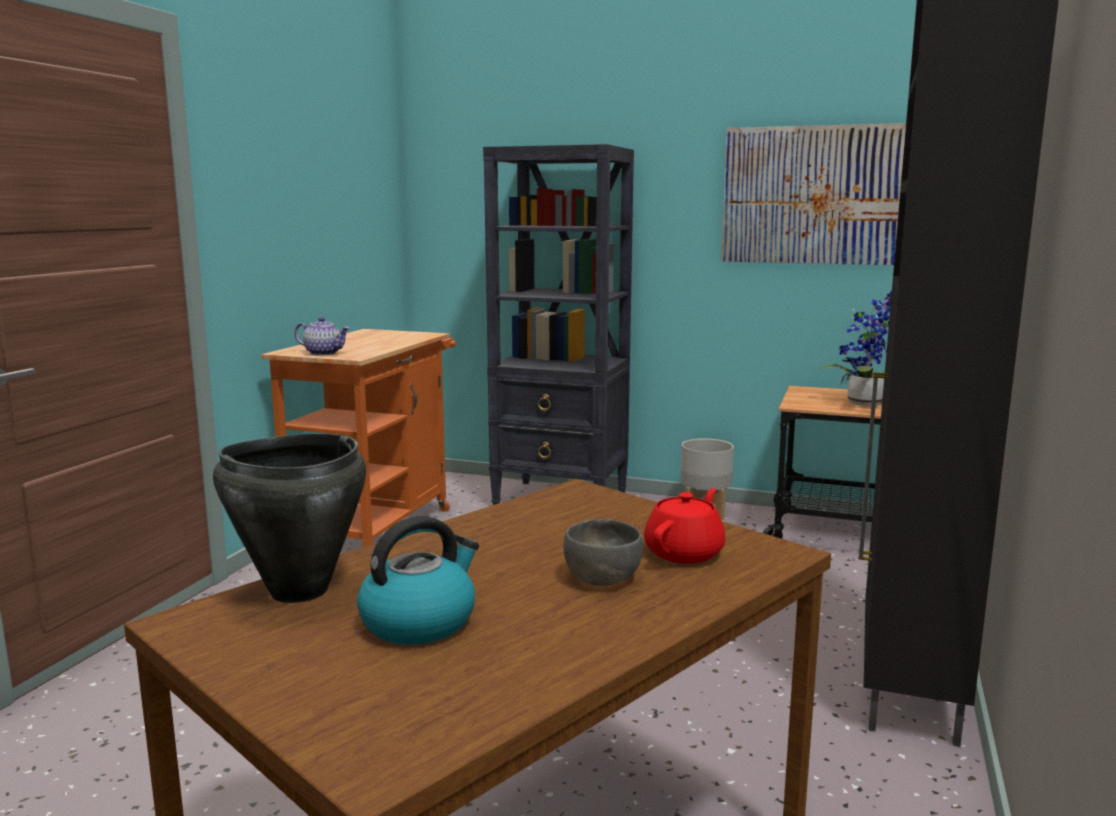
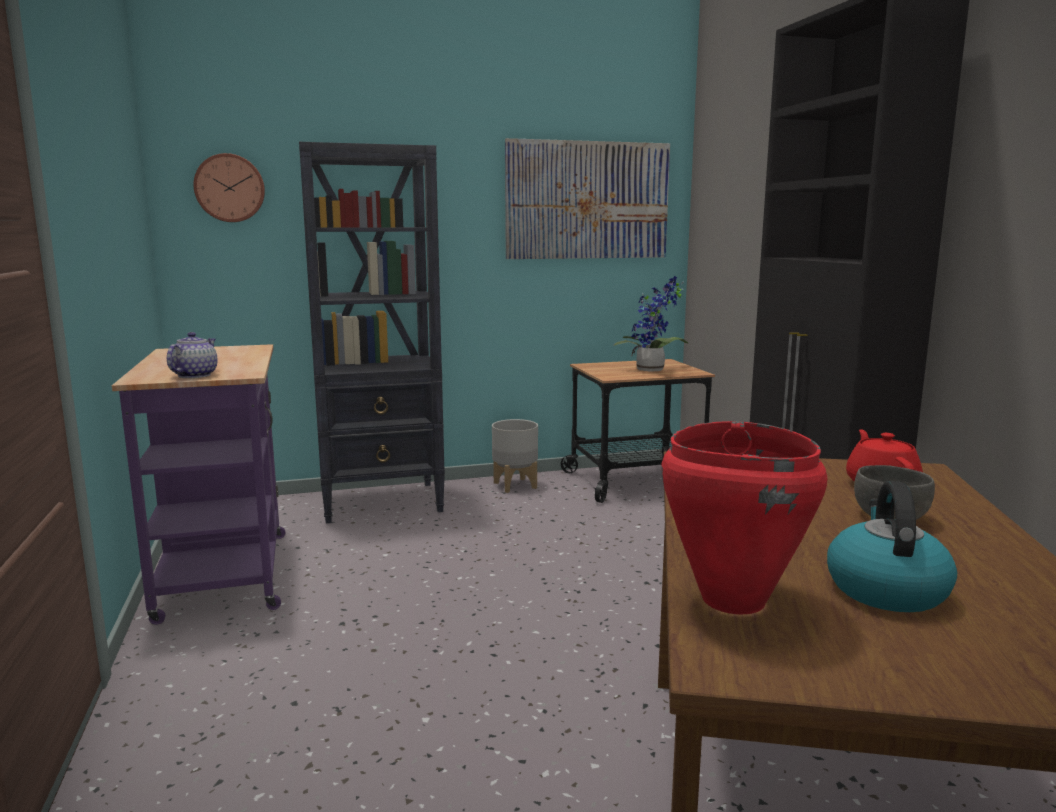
camera: 35 degrees left, 0 degrees up
black cooking pot [213,433,366,603] -> red cooking pot [661,421,827,614]
orange cart [261,329,456,547] -> purple cart [112,344,285,625]
teapot [295,317,350,356] -> teapot turned 60 degrees counterclockwise [167,332,218,378]
none -> wall clock [193,153,265,222]

